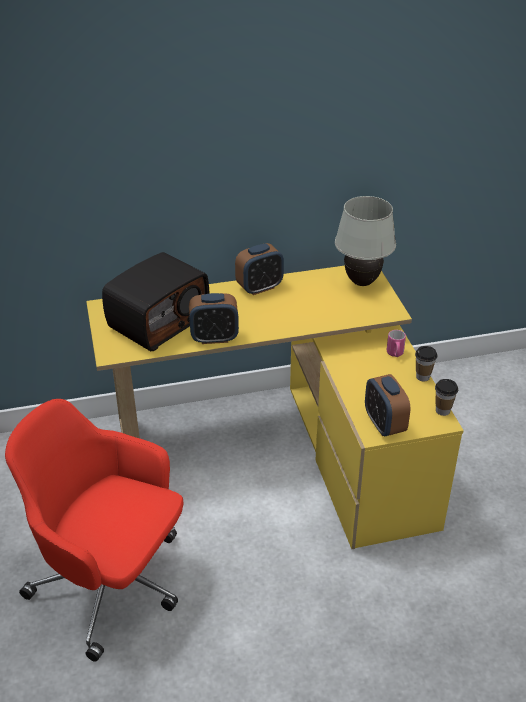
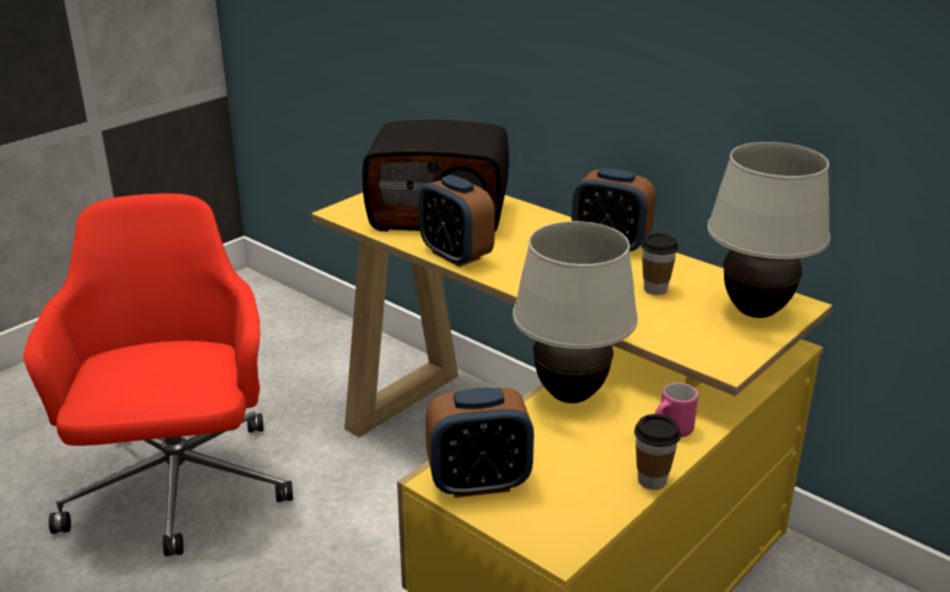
camera: 55 degrees right, 10 degrees down
alarm clock [365,374,410,436] -> alarm clock turned 135 degrees counterclockwise [425,387,534,498]
cup [435,379,458,416] -> cup moved to [641,233,679,295]
none -> white table lamp [513,221,638,403]

